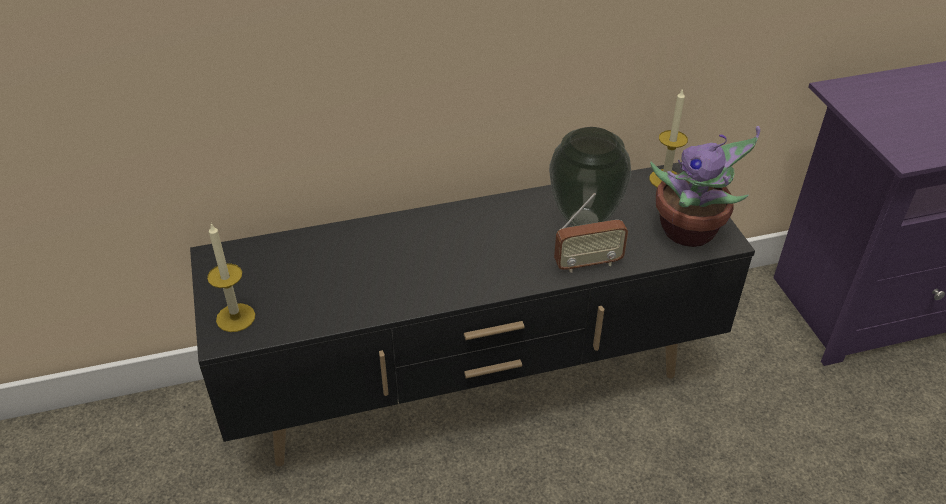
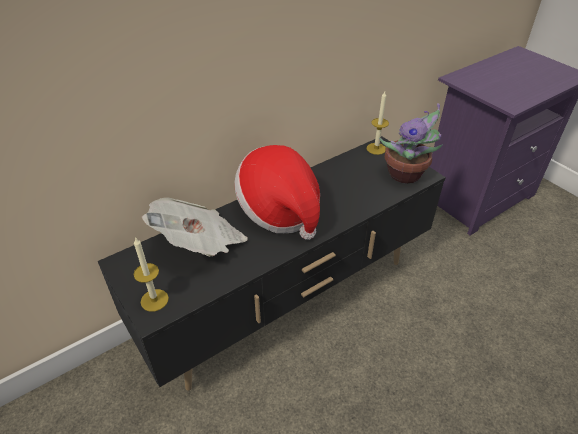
camera: 20 degrees left, 0 degrees up
vase [549,127,631,226] -> none
radio [554,193,628,273] -> none
none -> newspaper [142,197,248,256]
none -> hat [234,145,320,240]

